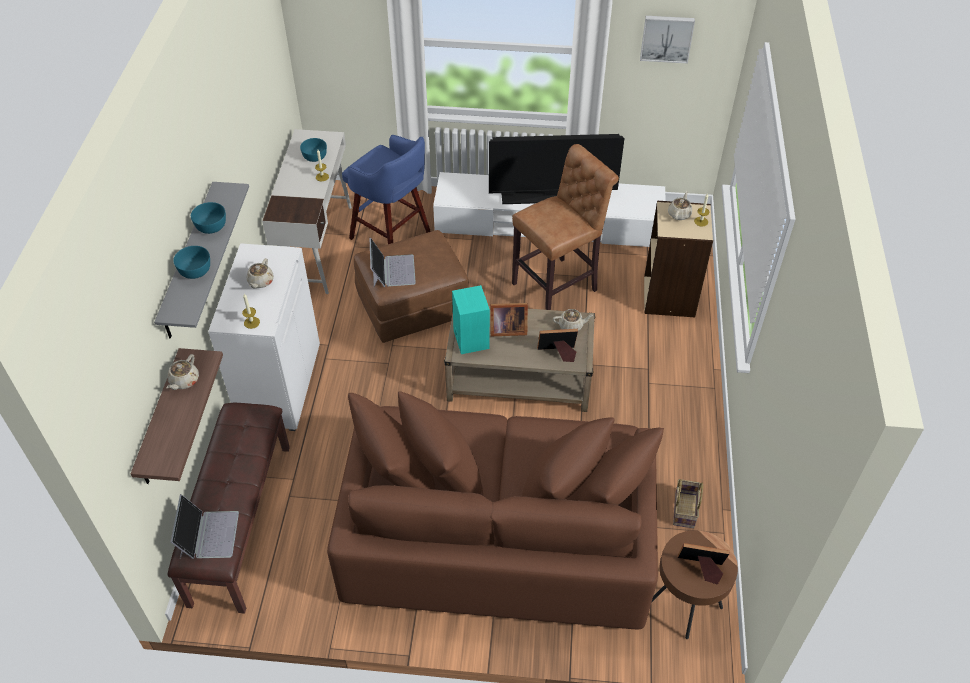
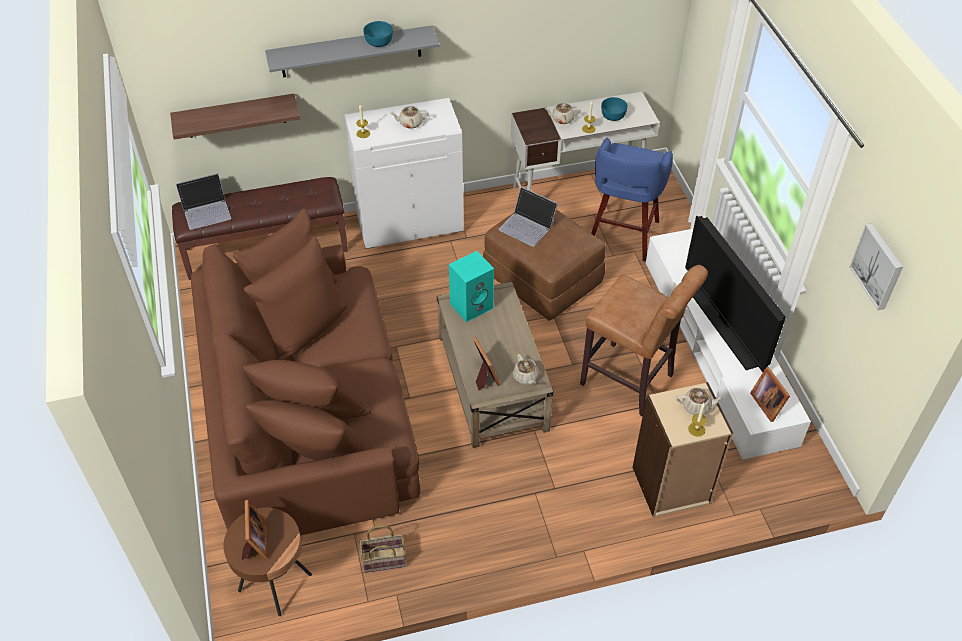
camera: 70 degrees right, 0 degrees up
beige teapot [167,354,199,390] -> beige teapot moved to [544,103,581,124]
turquoise bowl [173,246,210,279] -> none
laptop [369,238,416,287] -> laptop turned 60 degrees clockwise [499,187,558,247]
picture frame [490,303,528,336] -> picture frame moved to [750,367,790,422]

